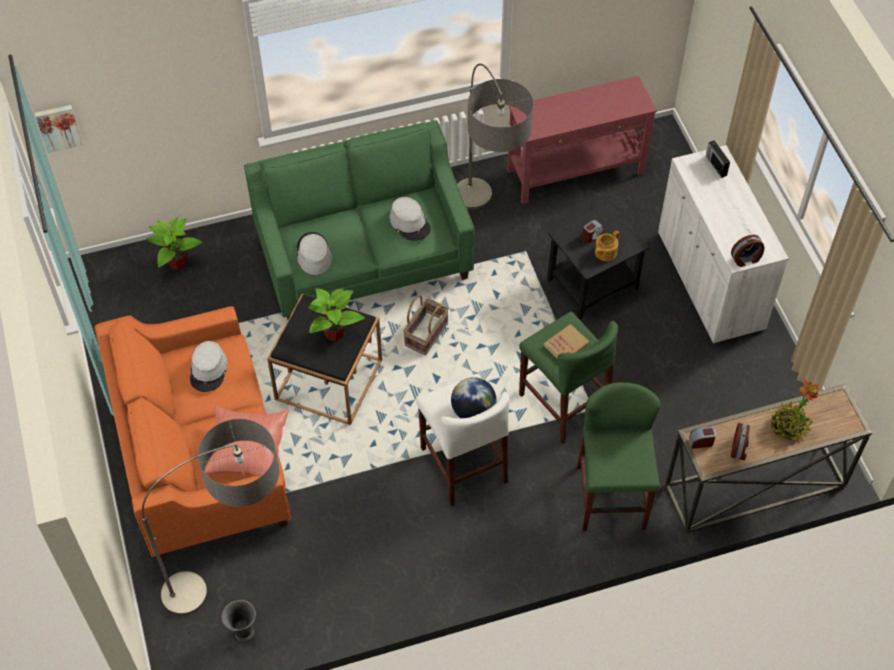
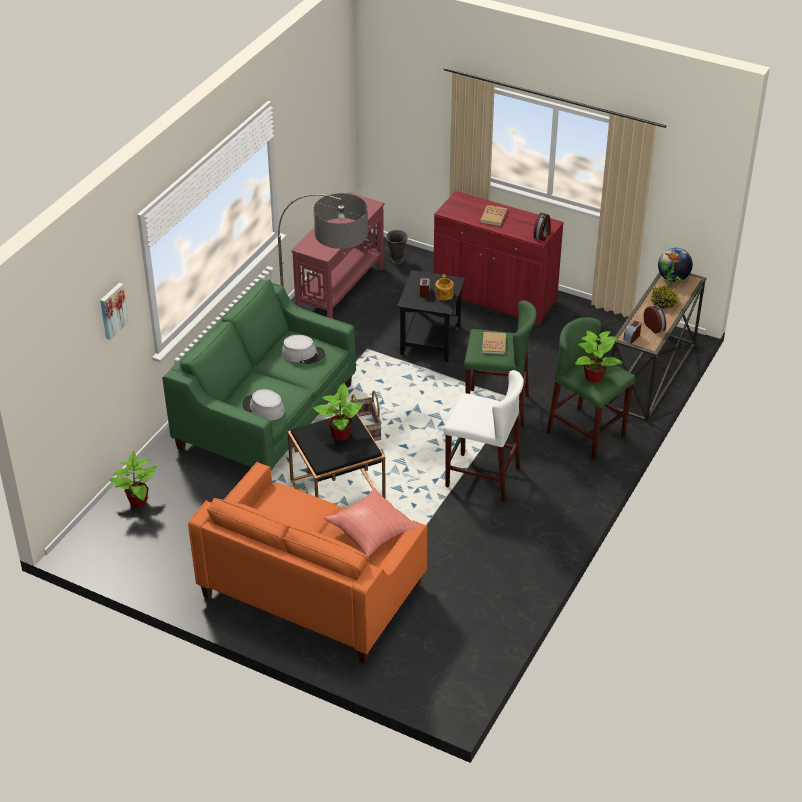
camera: 45 degrees left, 15 degrees down
picture [35,105,83,153] -> picture moved to [100,283,129,340]
floor lamp [142,419,279,616] -> none
grey hat [190,341,228,392] -> none
grey vase [222,600,256,642] -> grey vase moved to [386,230,408,265]
globe [451,377,496,418] -> globe moved to [658,248,693,282]
white cabinet [658,145,789,343] -> red cabinet [433,191,564,324]
radio [706,140,730,178] -> none
none -> book [480,205,507,226]
none -> potted plant [575,331,623,383]

